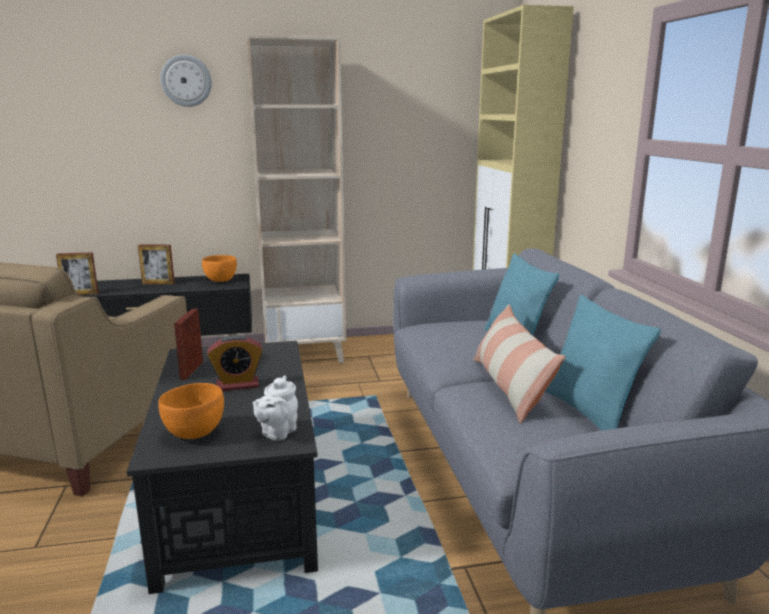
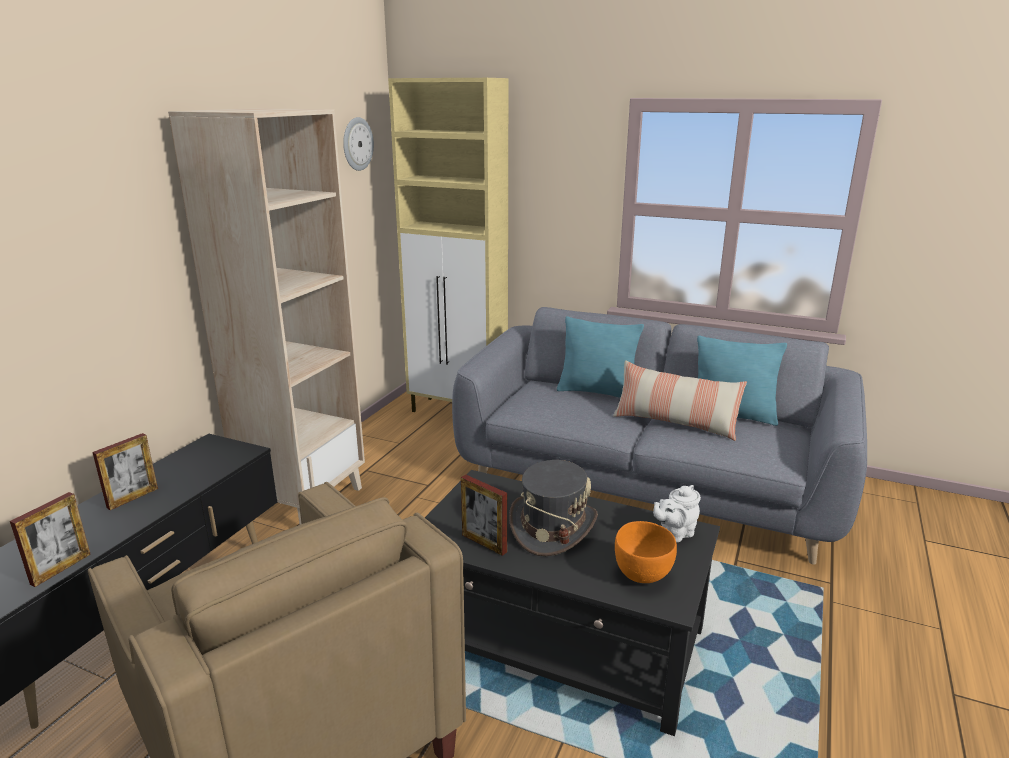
camera: 55 degrees left, 5 degrees up
wall clock [160,55,212,107] -> wall clock moved to [343,117,374,171]
orange bowl [202,255,237,282] -> none
alarm clock [207,335,263,391] -> grey hat [509,460,598,556]
white teapot [253,375,298,441] -> white teapot turned 90 degrees clockwise [653,485,701,542]

